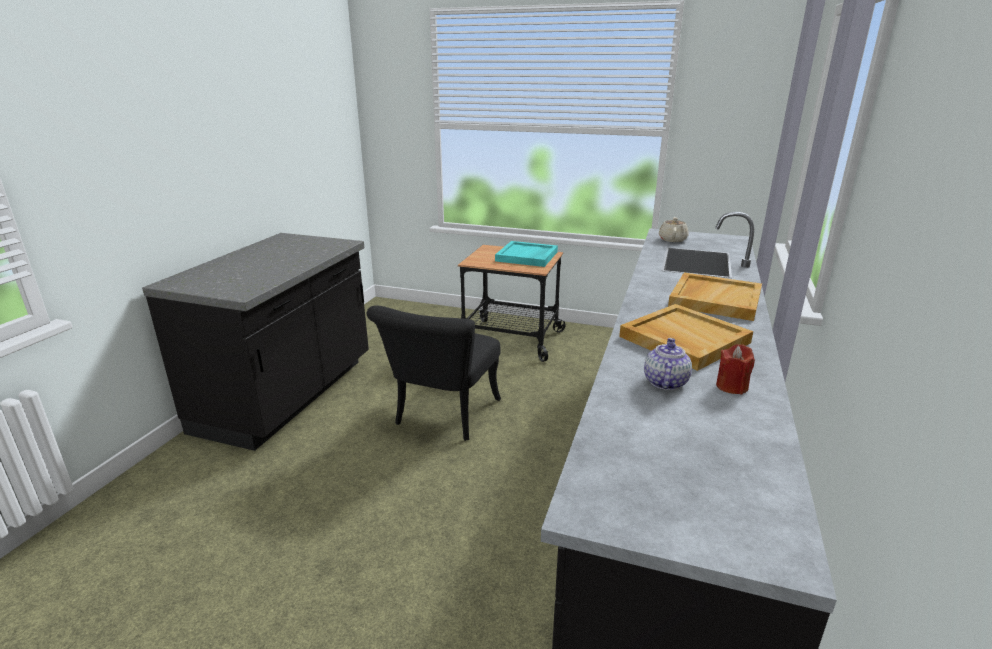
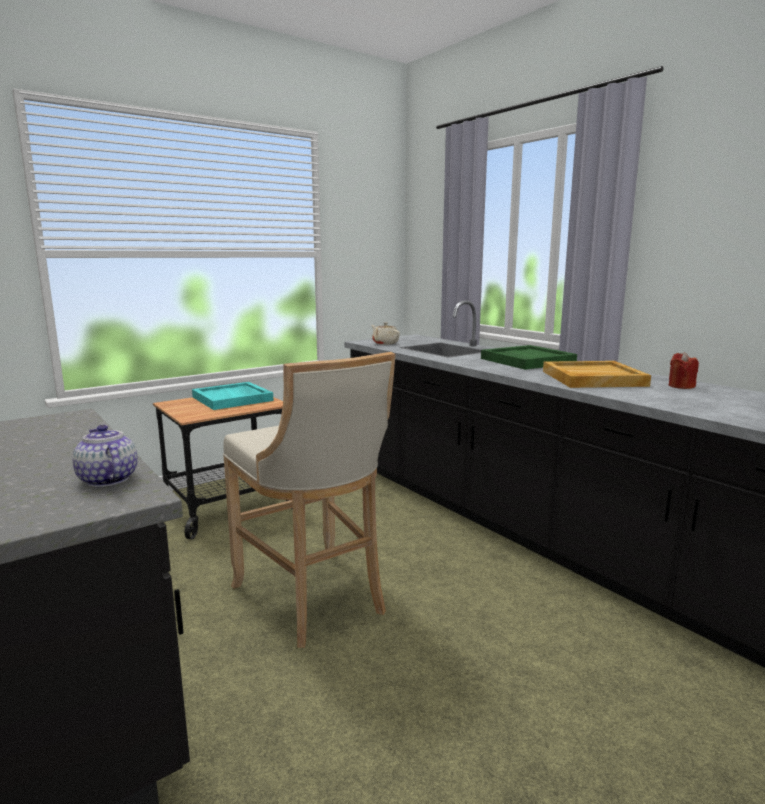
camera: 55 degrees left, 10 degrees down
black chair [367,305,501,441] -> beige stool [223,352,396,648]
teapot [644,338,692,390] -> teapot moved to [72,425,138,487]
beige tray [668,272,762,321] -> green tray [481,345,577,370]

